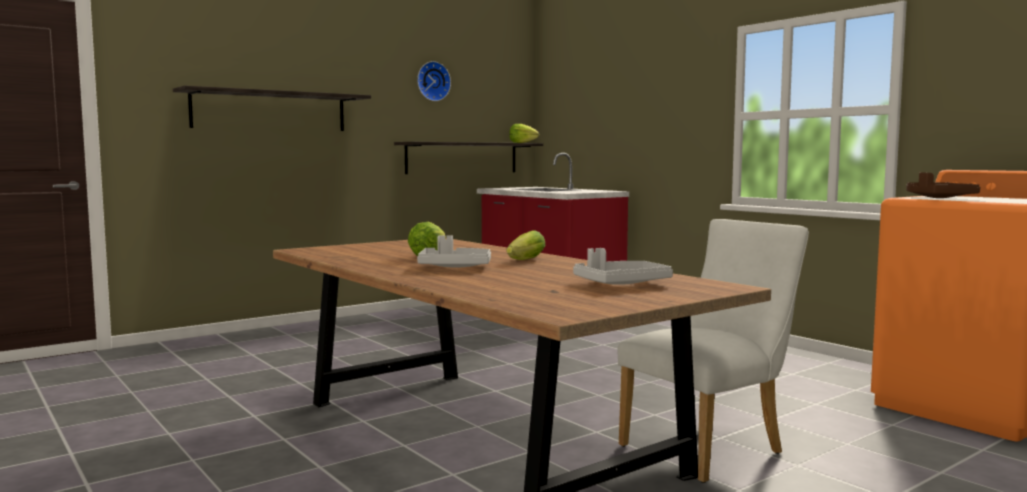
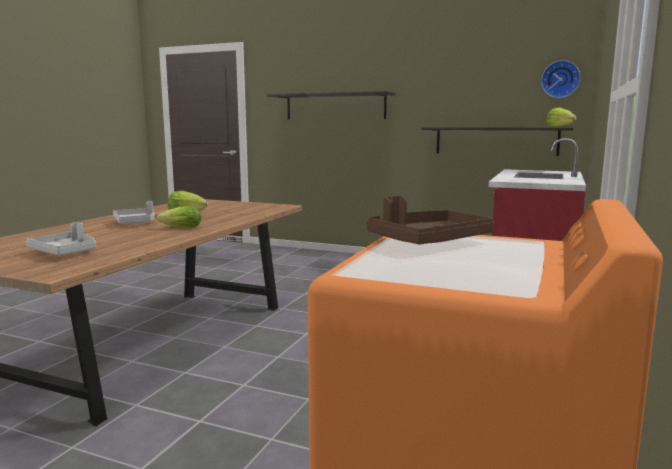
camera: 60 degrees right, 5 degrees up
wall clock [417,61,451,101] -> wall clock moved to [541,60,580,98]
white chair [618,219,809,483] -> none

